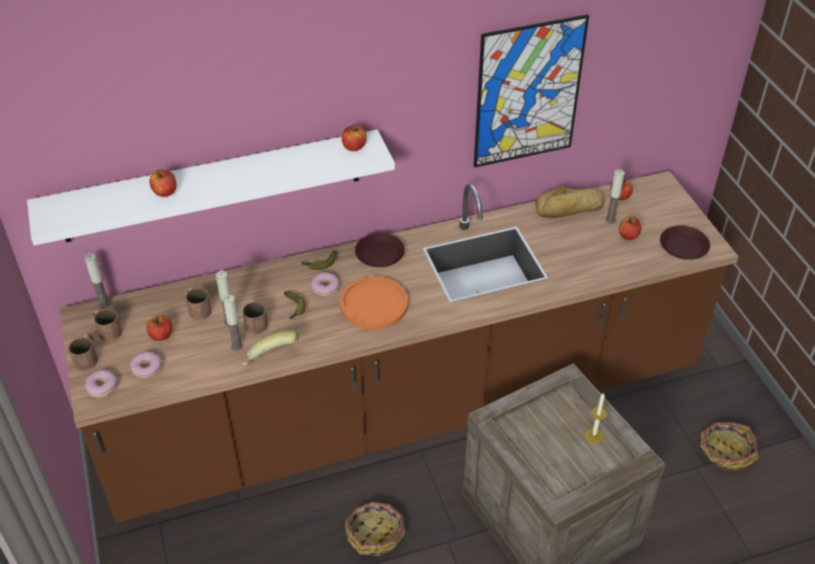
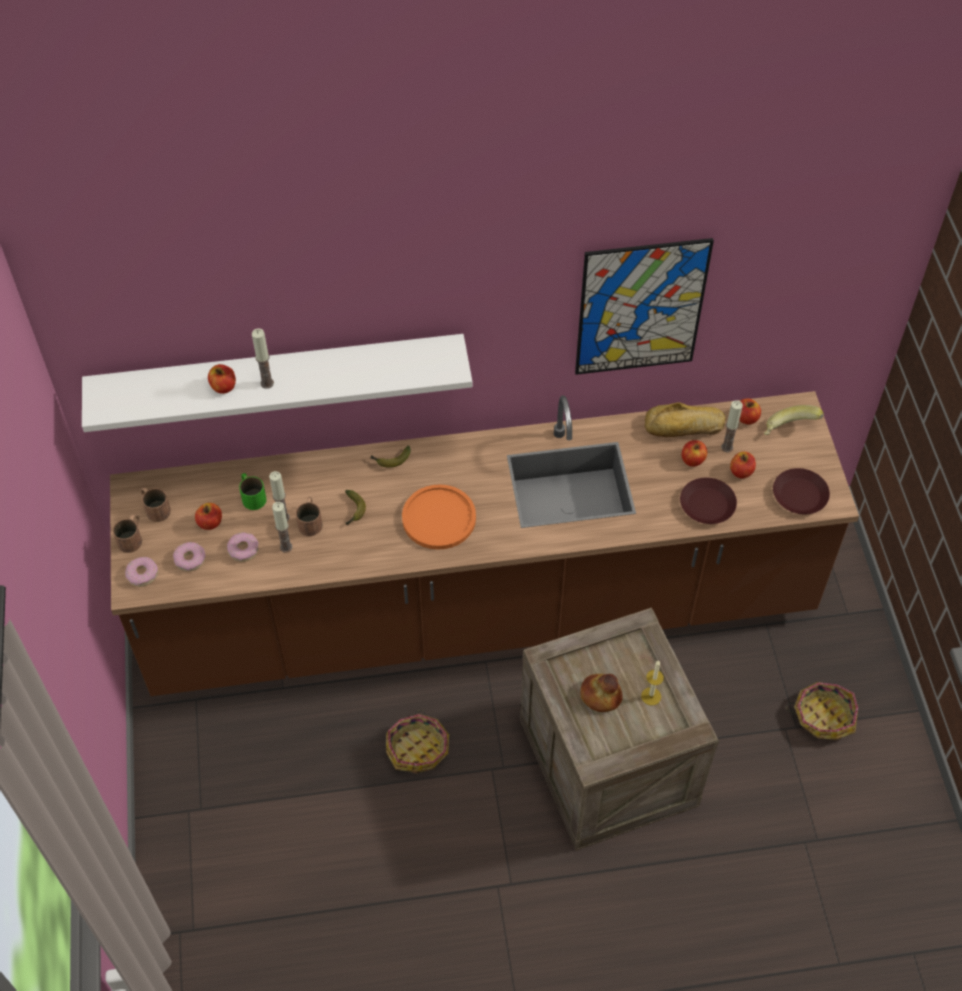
camera: 10 degrees right, 10 degrees up
candle [85,254,110,309] -> candle moved to [252,329,274,389]
brown mug [186,287,212,320] -> green mug [239,473,267,510]
banana [243,330,299,365] -> banana moved to [764,405,824,435]
donut [311,272,339,296] -> donut moved to [227,532,259,562]
apple [342,125,367,151] -> apple moved to [682,440,707,467]
brown plate [355,233,405,267] -> brown plate moved to [680,478,737,524]
none -> bread [580,674,623,712]

